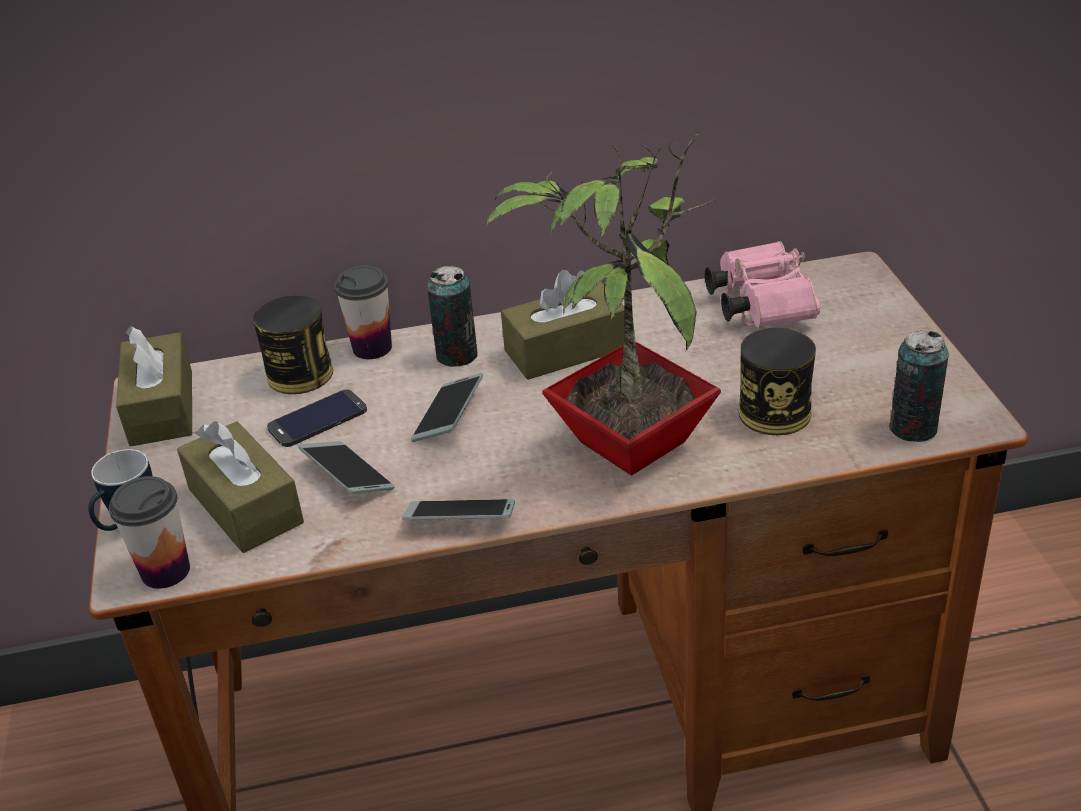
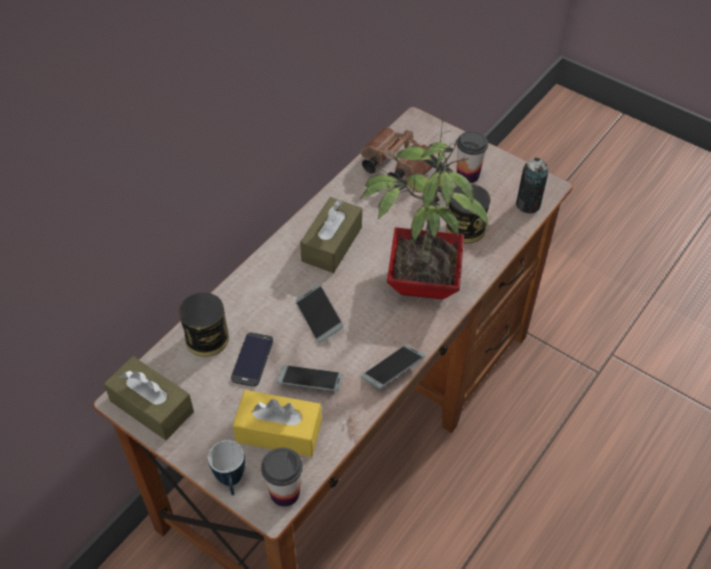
camera: 45 degrees left, 15 degrees up
brown tissue box [177,421,304,553] -> yellow tissue box [233,390,322,457]
cup [334,265,392,359] -> cup moved to [457,131,488,183]
can [427,266,477,367] -> none
pink binoculars [705,241,820,327] -> brown binoculars [361,127,437,179]

